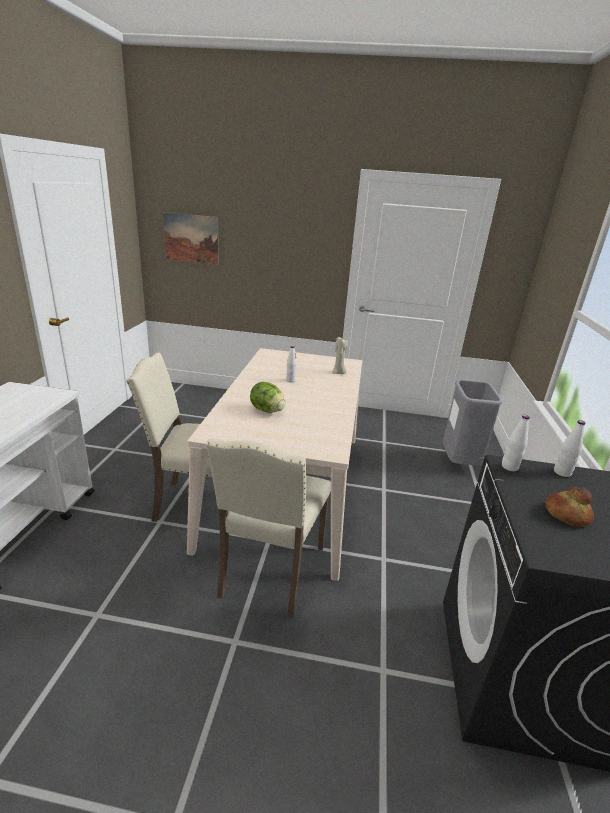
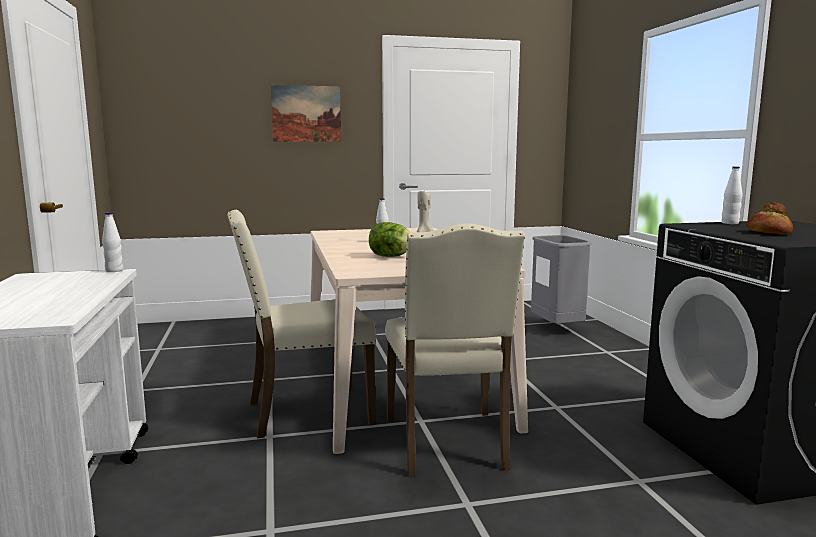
camera: 20 degrees left, 15 degrees down
picture [163,212,219,264] -> picture moved to [271,85,341,142]
white bottle [502,415,530,471] -> white bottle moved to [102,212,123,272]

